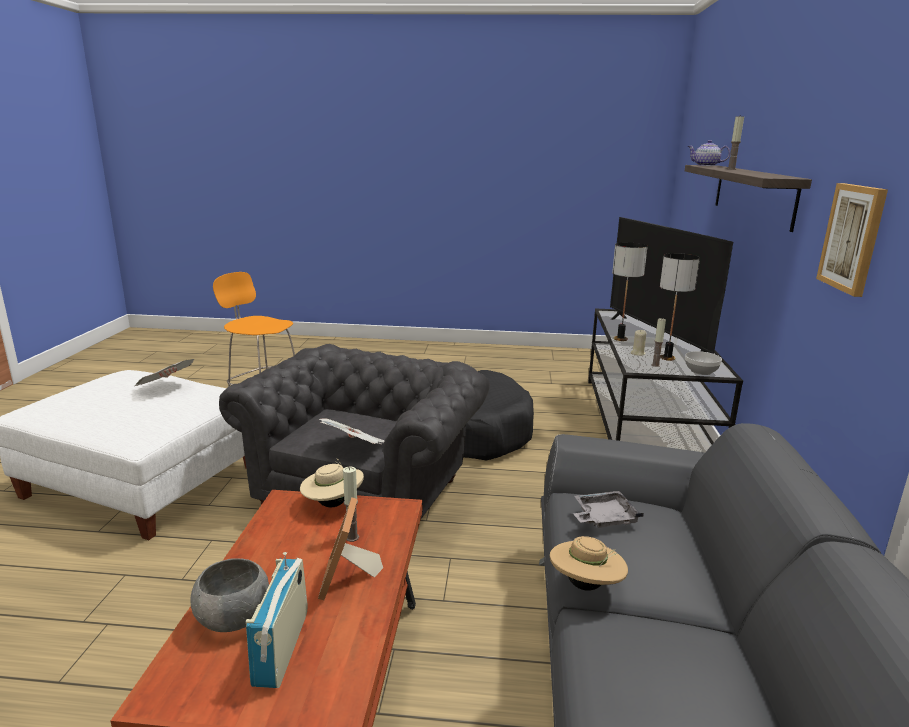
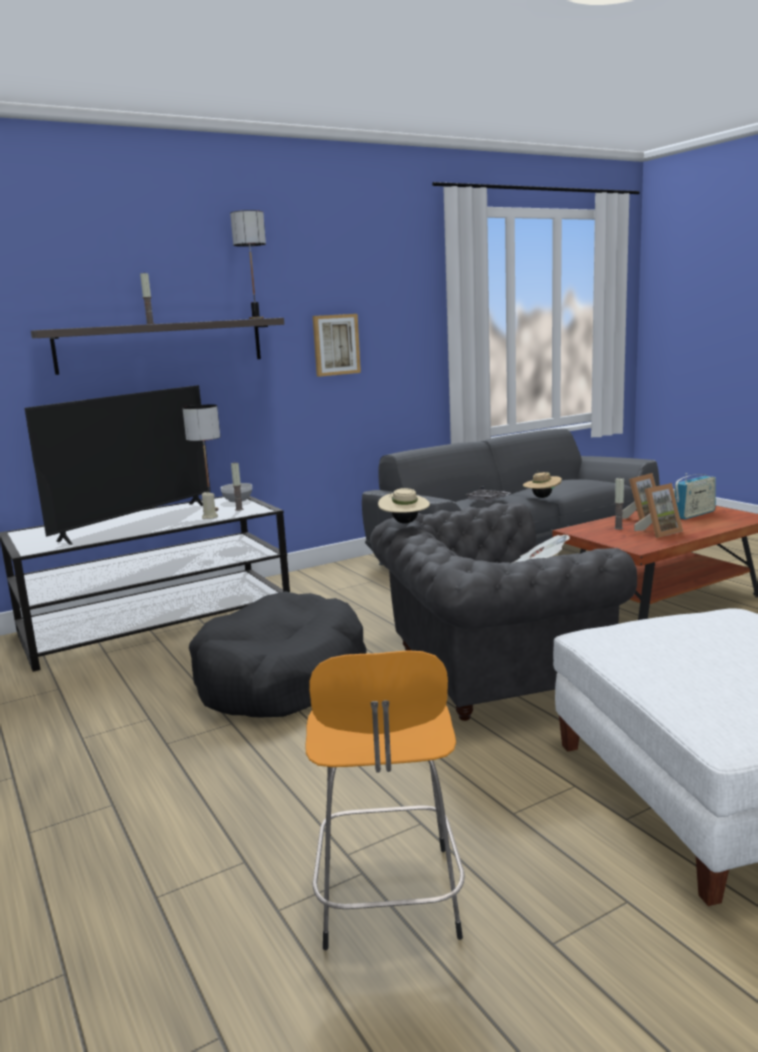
camera: 125 degrees left, 5 degrees down
newspaper [135,359,195,386] -> none
grey bowl [190,558,269,632] -> none
beige hat [300,458,364,507] -> beige hat moved to [378,488,430,524]
table lamp [612,242,648,341] -> table lamp moved to [230,210,266,319]
teapot [688,140,730,166] -> none
none -> picture frame [634,483,683,538]

